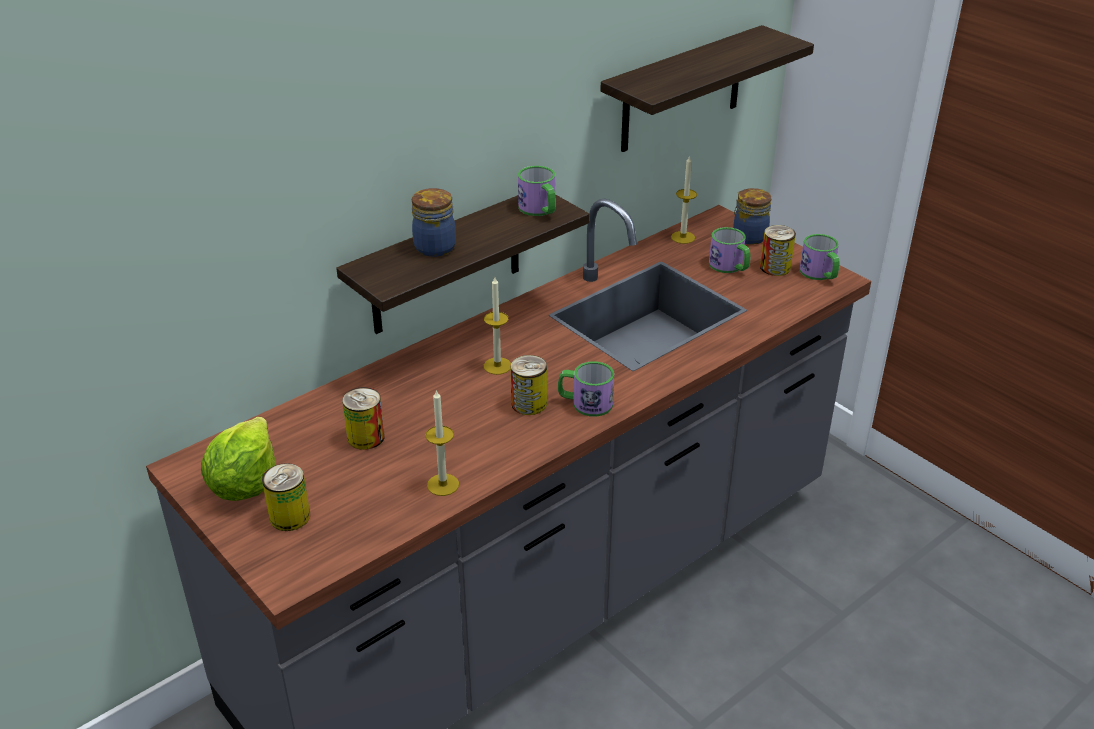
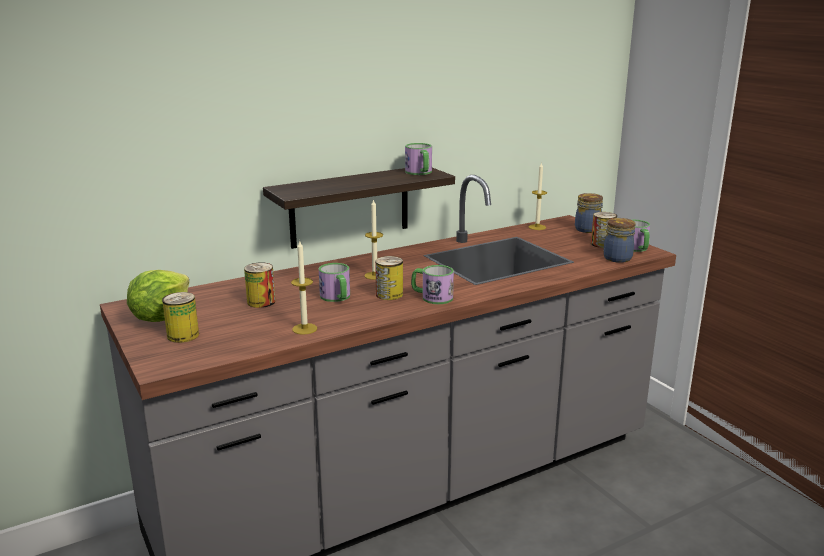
camera: 10 degrees right, 15 degrees down
jar [412,188,456,257] -> jar moved to [603,218,635,263]
shelf [600,25,814,152] -> none
mug [709,227,750,273] -> mug moved to [319,263,350,302]

